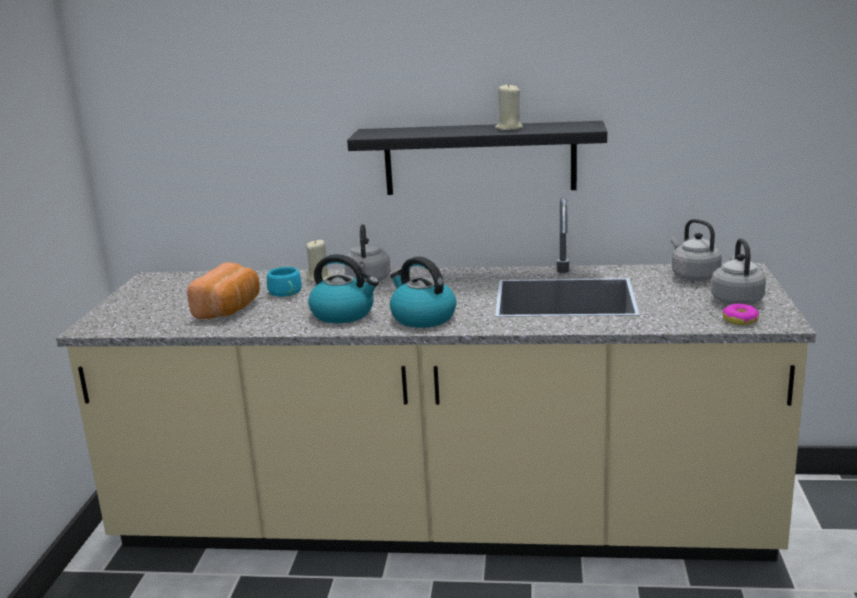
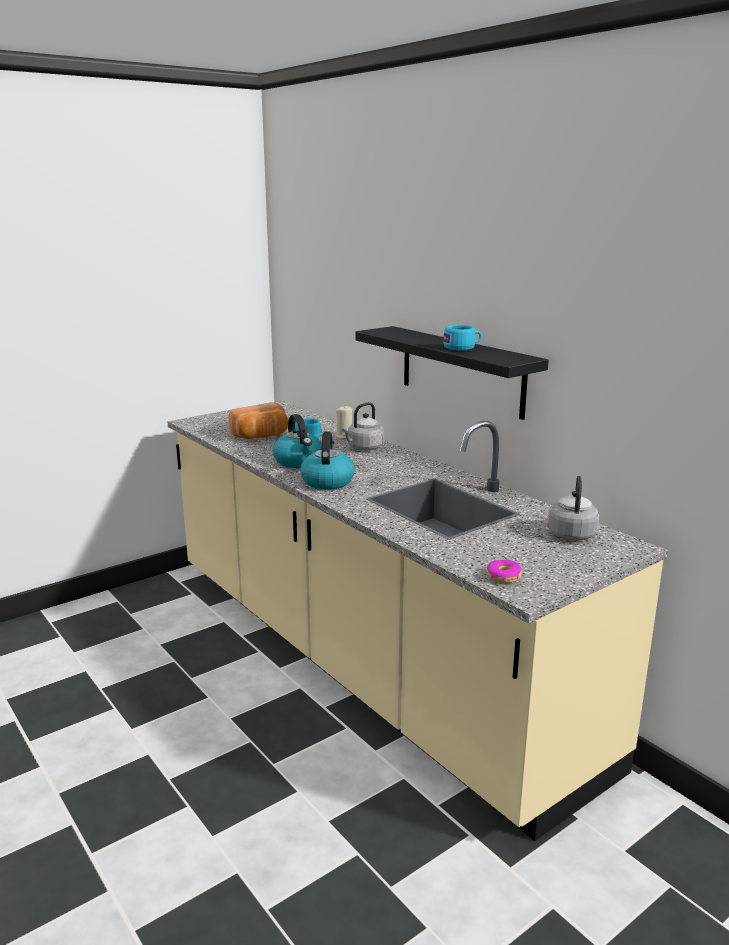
camera: 45 degrees right, 0 degrees up
beige candle [495,83,523,130] -> turquoise cup [443,325,482,351]
grey kettle [711,238,766,305] -> none

